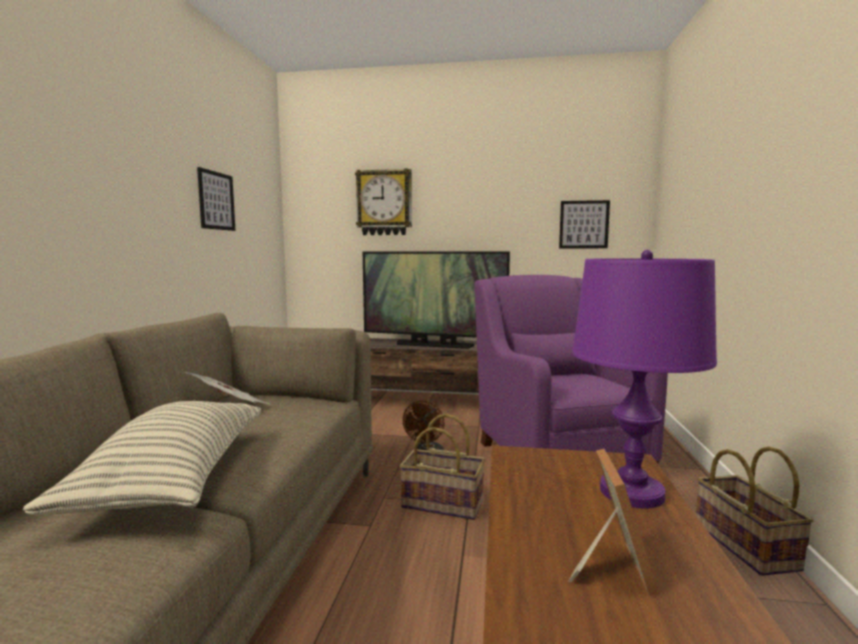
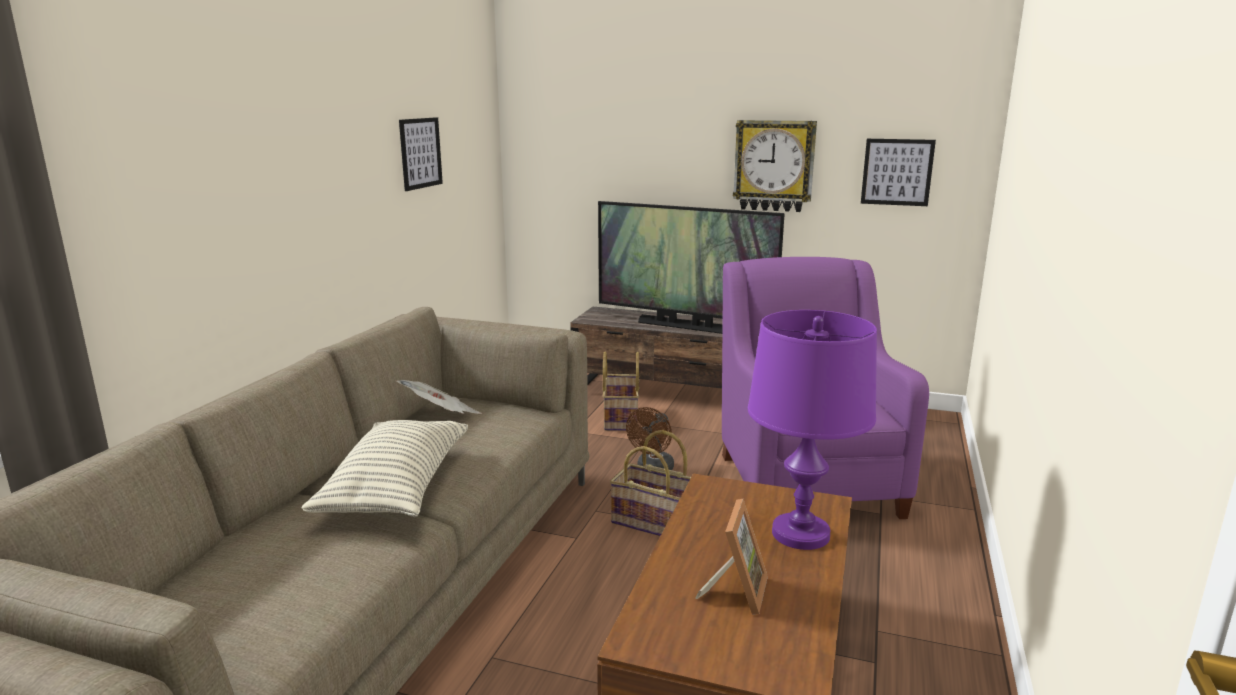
camera: 10 degrees right, 10 degrees up
wall clock [355,168,412,235] -> wall clock moved to [733,120,817,212]
basket [696,446,814,576] -> basket moved to [603,352,639,431]

